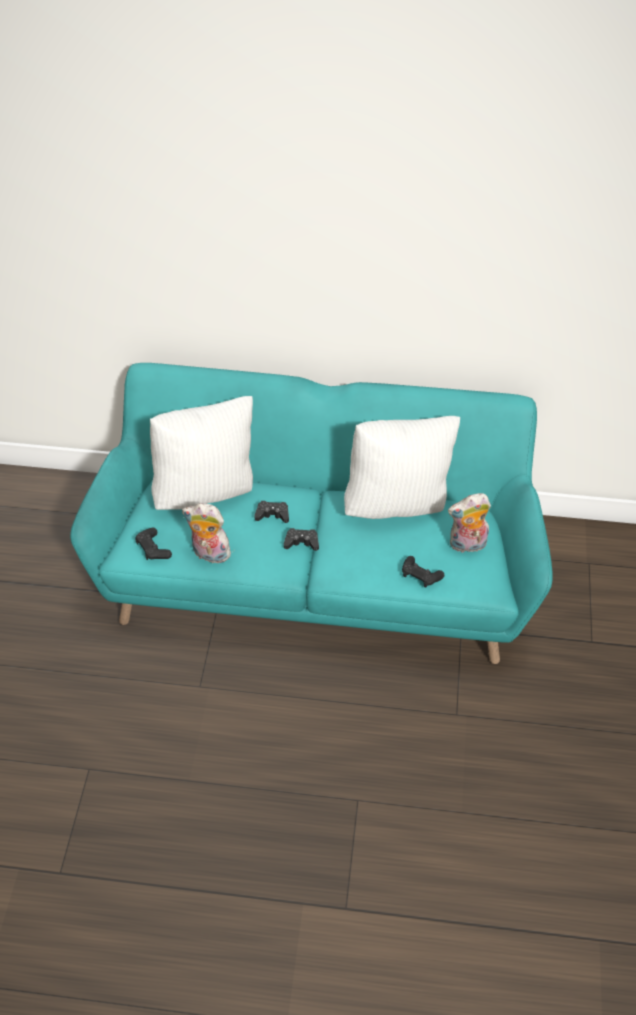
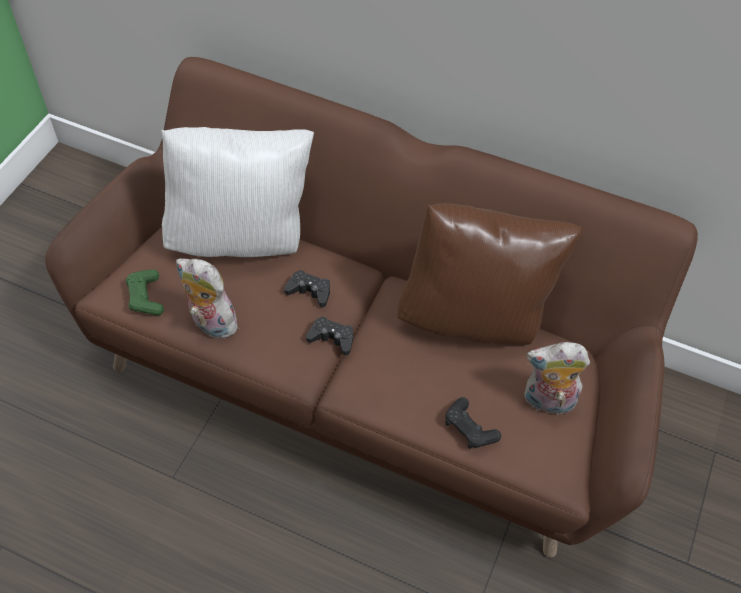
camera: 15 degrees right, 5 degrees up
turquoise sofa [70,363,553,664] -> brown sofa [45,57,698,558]
black game controller [135,527,172,560] -> green game controller [126,270,164,316]
white pillow [344,416,460,519] -> brown pillow [397,203,582,345]

